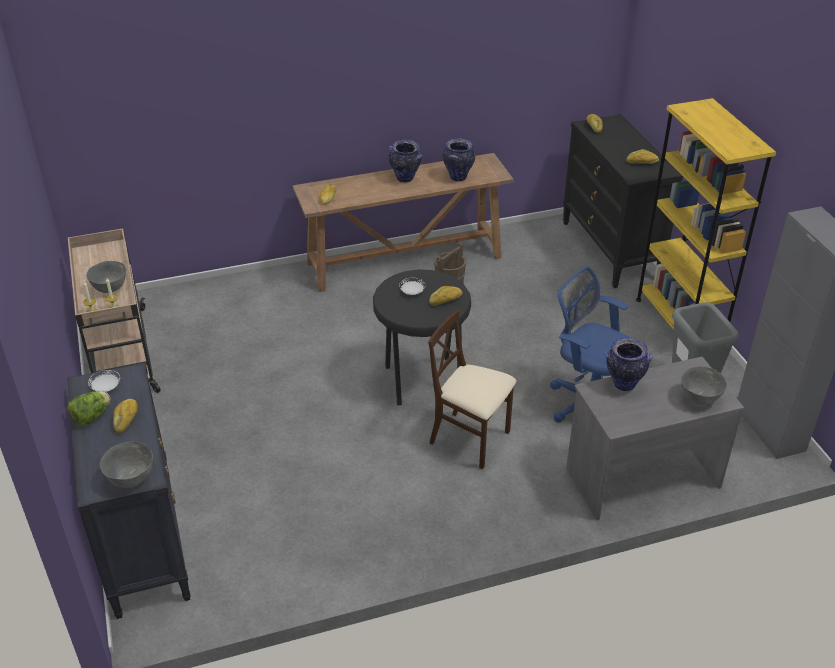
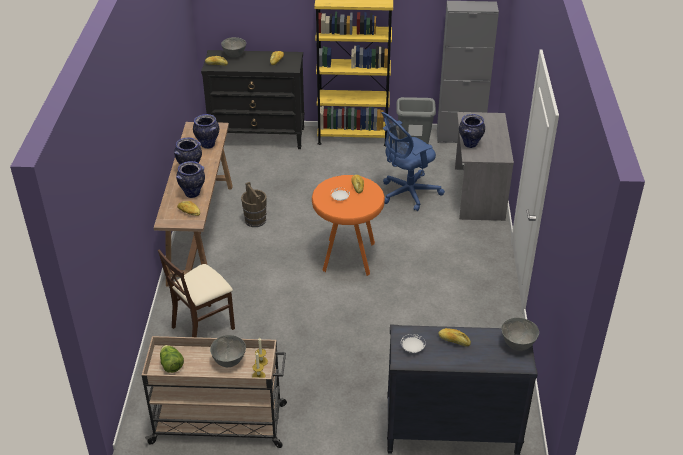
camera: 70 degrees left, 0 degrees up
lettuce [67,391,110,426] -> lettuce moved to [160,345,184,373]
black stool [373,269,471,406] -> orange stool [312,175,385,276]
beige chair [428,310,517,470] -> beige chair moved to [158,249,235,337]
grey bowl [681,367,727,405] -> grey bowl moved to [221,37,246,58]
none -> vase [176,161,205,198]

